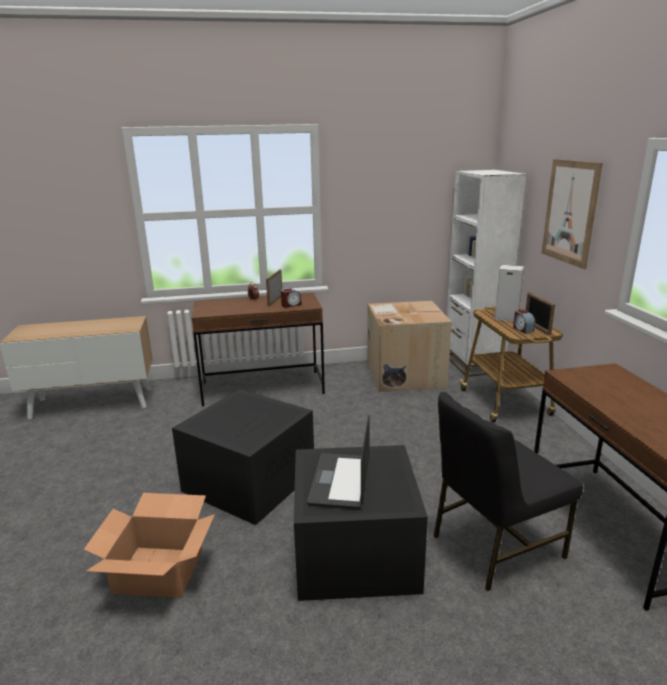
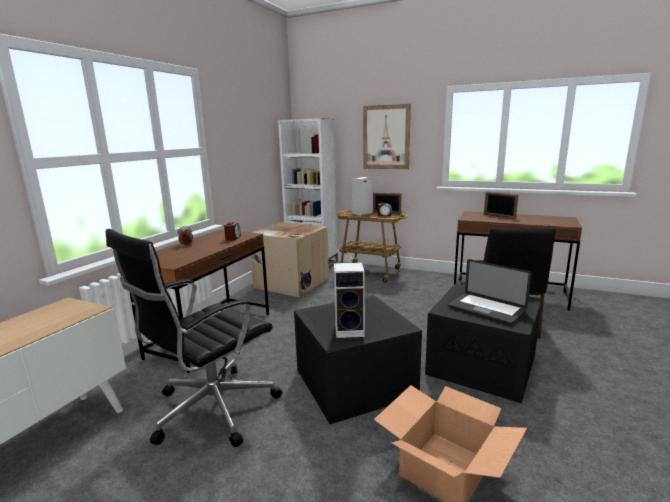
camera: 55 degrees left, 5 degrees down
picture frame [266,269,282,307] -> picture frame moved to [484,191,518,219]
none -> black office chair [106,229,282,447]
none -> speaker [334,262,365,338]

